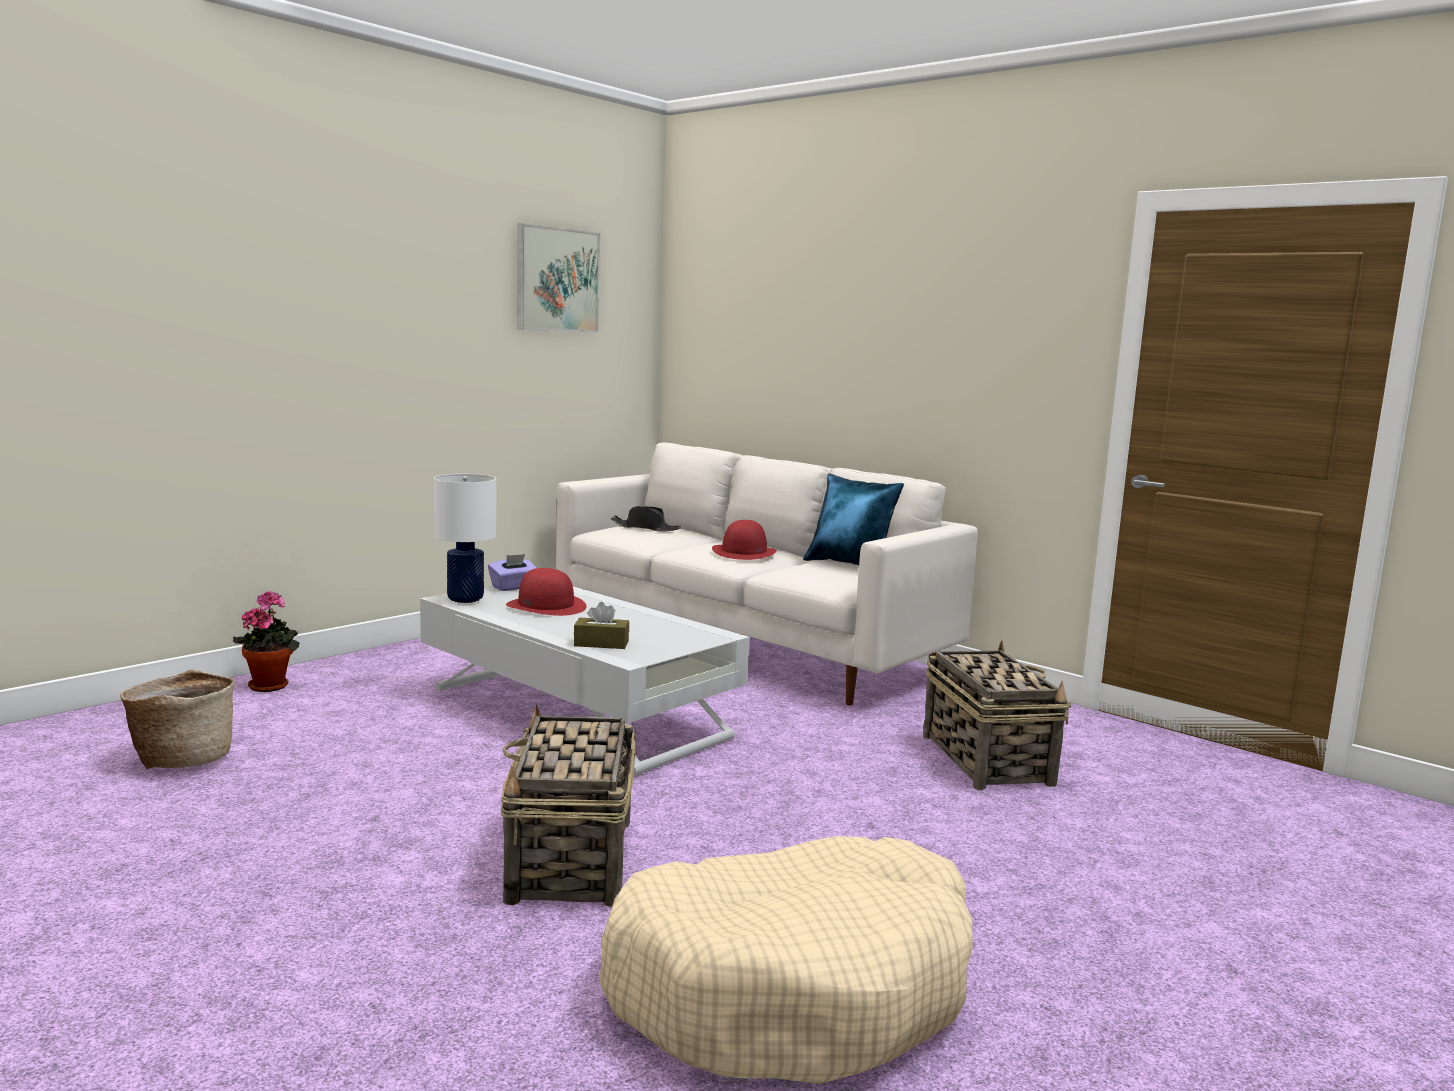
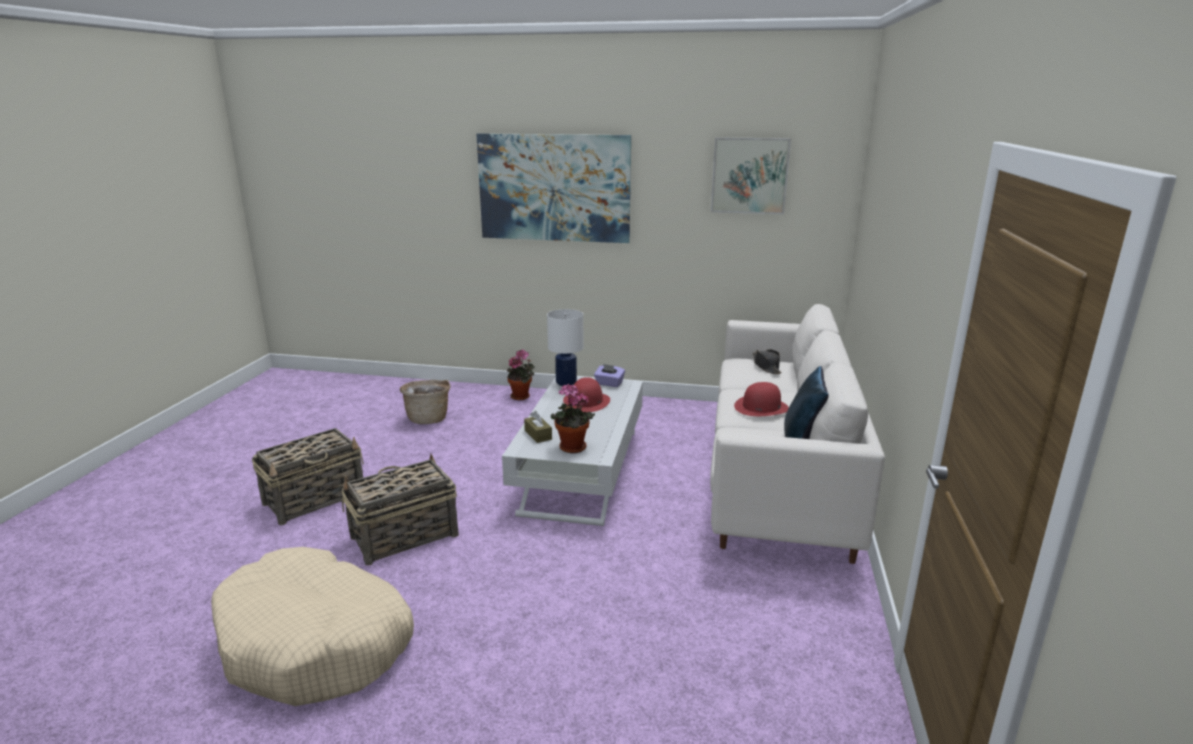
camera: 60 degrees right, 10 degrees up
basket [923,641,1071,790] -> basket moved to [252,428,364,525]
none -> picture [476,133,631,243]
none -> potted plant [551,384,595,453]

